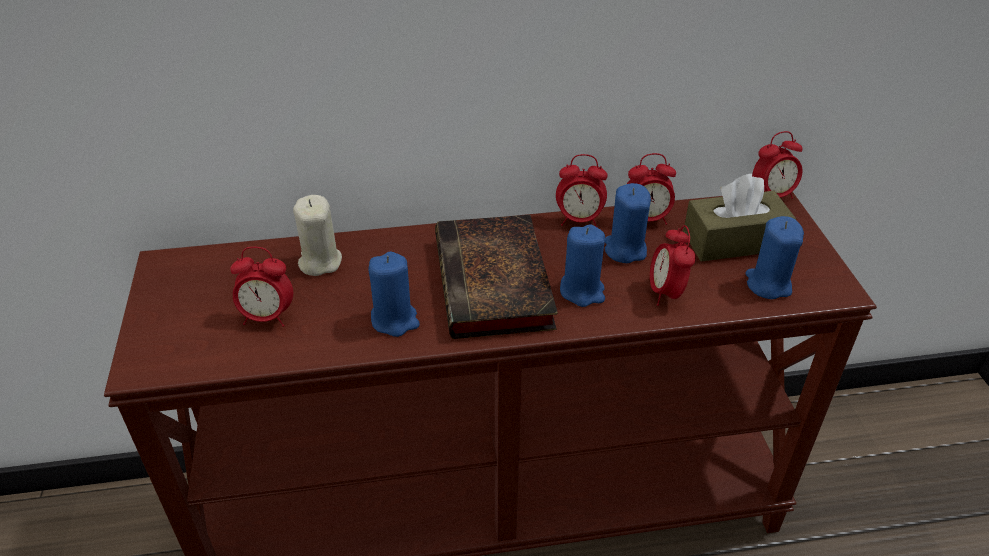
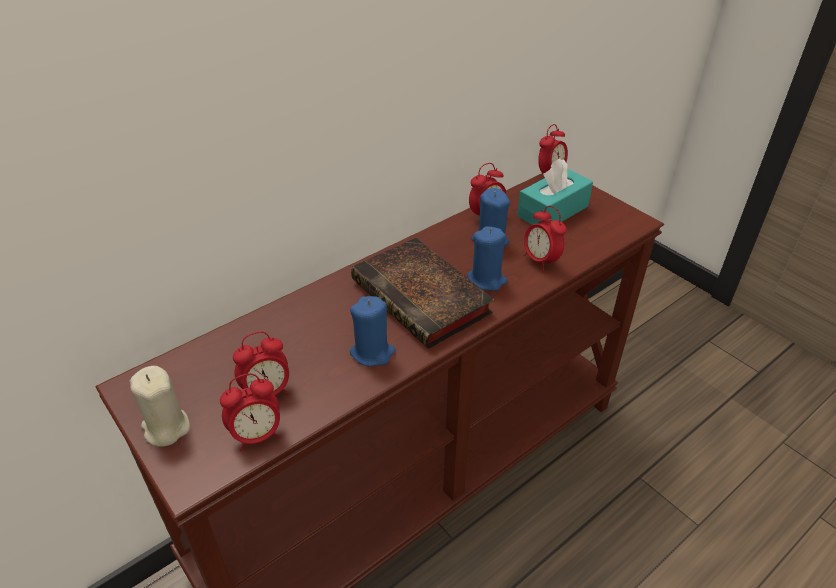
camera: 30 degrees left, 0 degrees up
beige candle [293,195,342,276] -> beige candle moved to [130,366,190,447]
alarm clock [556,154,608,227] -> alarm clock moved to [220,373,280,452]
brown tissue box [683,174,796,262] -> turquoise tissue box [517,158,593,225]
blue candle [746,216,804,299] -> none

